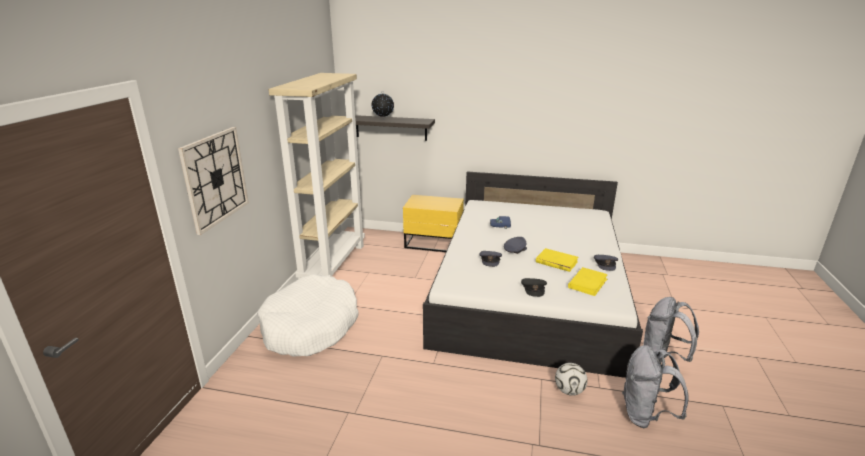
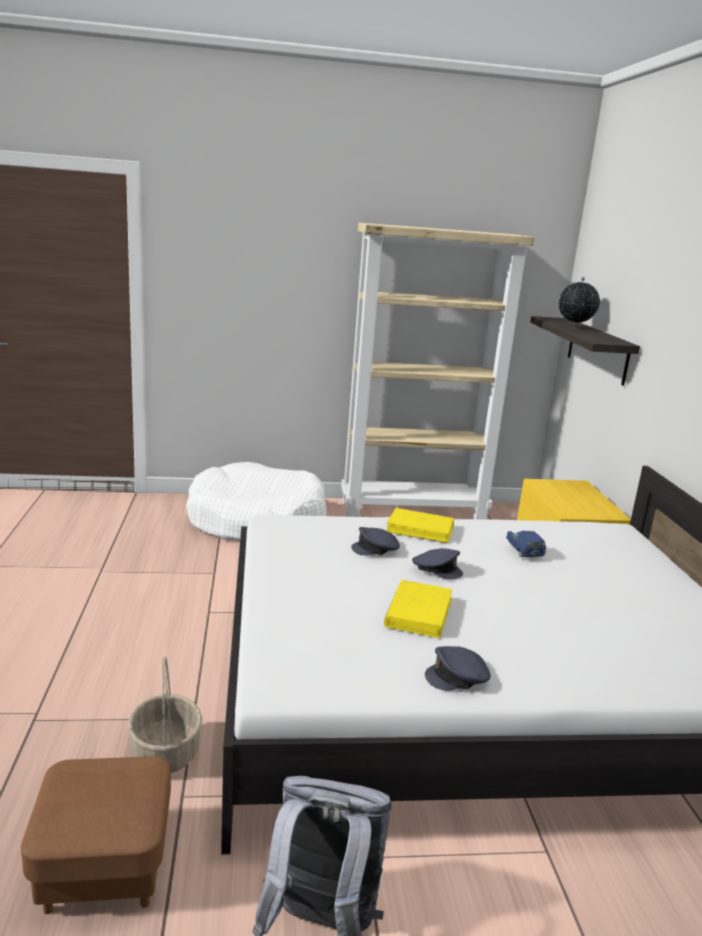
camera: 70 degrees right, 5 degrees down
wall clock [178,127,249,235] -> none
black cap [521,278,547,297] -> none
football [555,363,588,396] -> basket [128,656,202,773]
yellow book [568,267,608,296] -> yellow book moved to [386,508,454,543]
grey backpack [622,345,689,428] -> brown ottoman [21,756,171,914]

